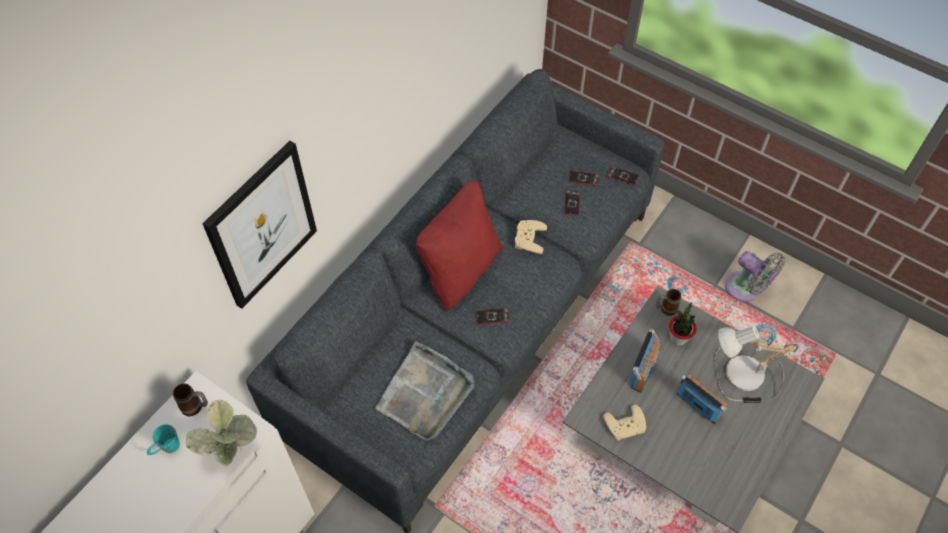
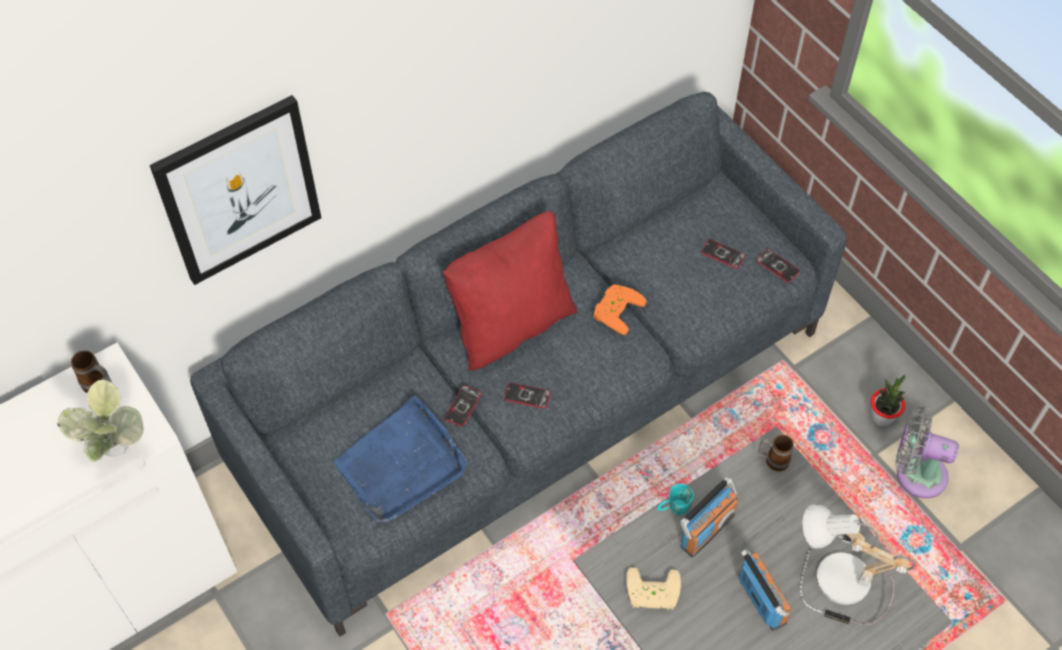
camera: 20 degrees right, 0 degrees up
turquoise mug [147,424,180,455] -> turquoise mug moved to [657,484,694,515]
grey tray [375,341,475,441] -> blue tray [333,395,467,522]
beige game controller [515,220,547,254] -> orange game controller [593,284,647,335]
phone [565,190,580,216] -> phone moved to [445,385,482,427]
potted plant [669,302,696,345] -> potted plant moved to [871,374,906,426]
grey fan [725,251,785,302] -> grey fan turned 135 degrees clockwise [896,407,959,498]

